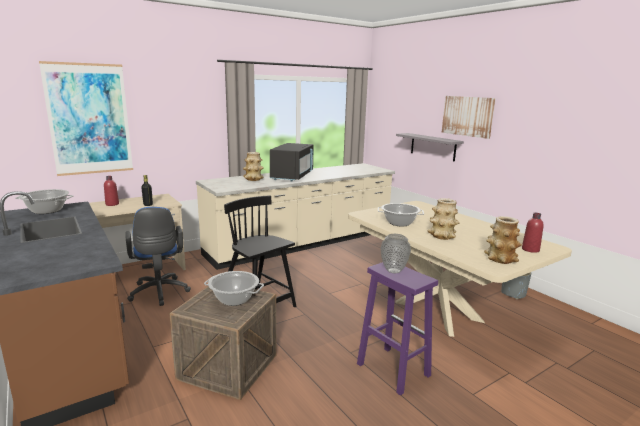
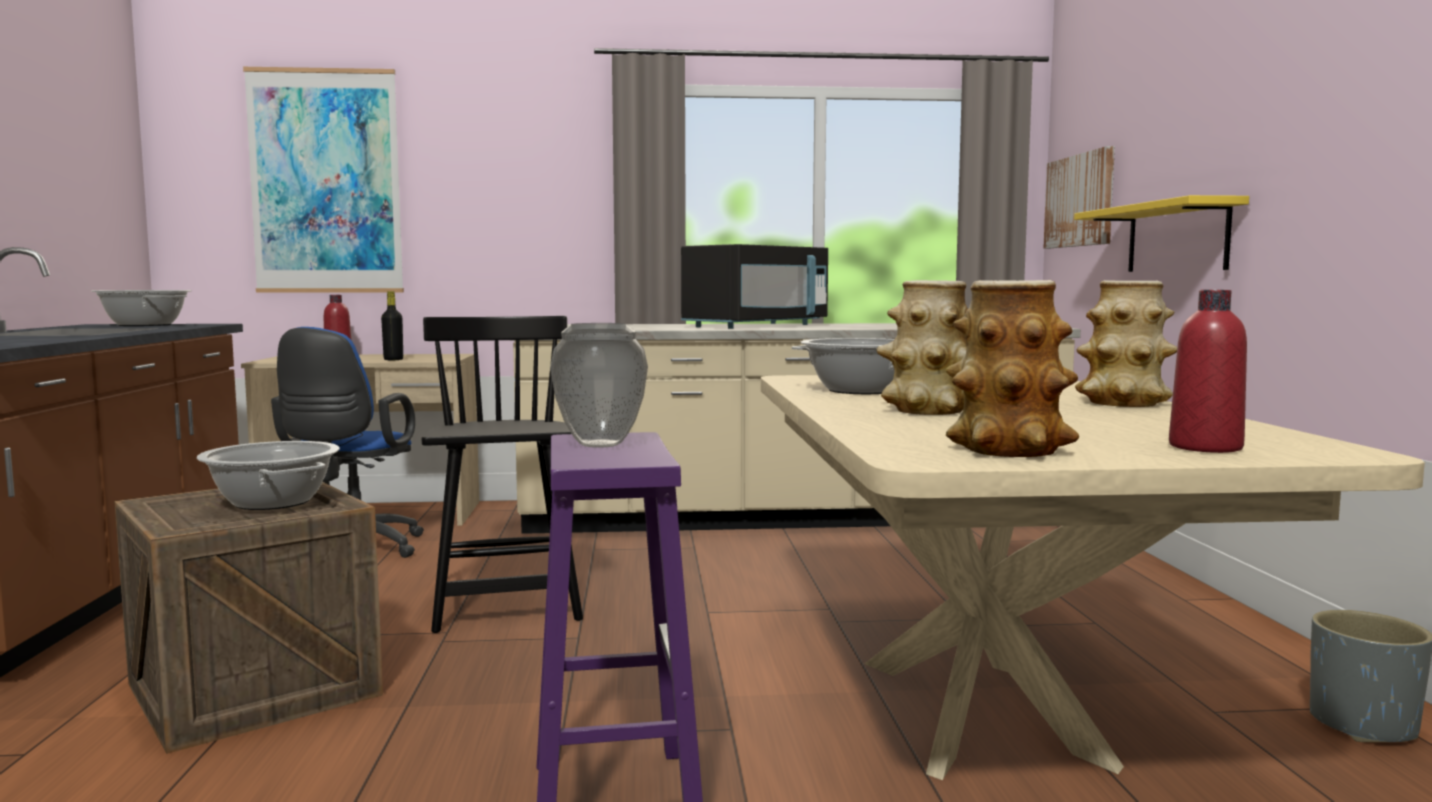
camera: 30 degrees right, 10 degrees down
vase [243,152,264,181] -> vase moved to [1075,280,1177,407]
grey shelf [396,133,464,162] -> yellow shelf [1074,195,1249,272]
picture [442,96,496,139] -> picture moved to [1043,146,1115,248]

